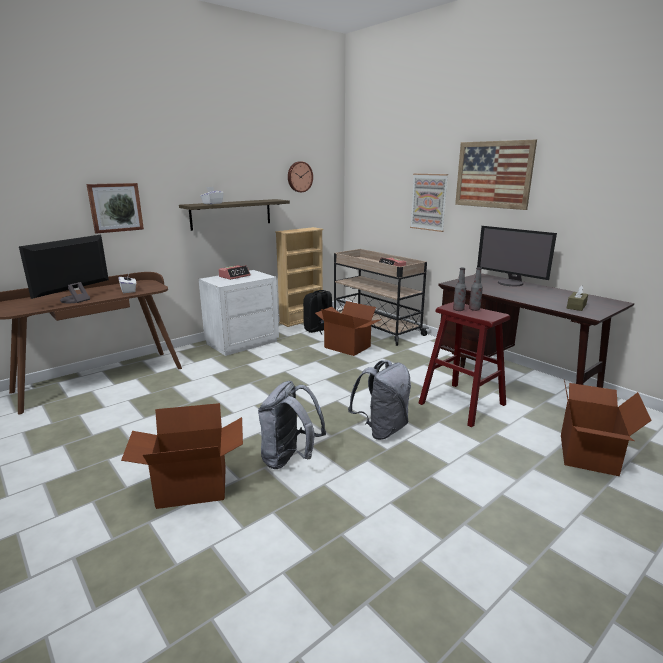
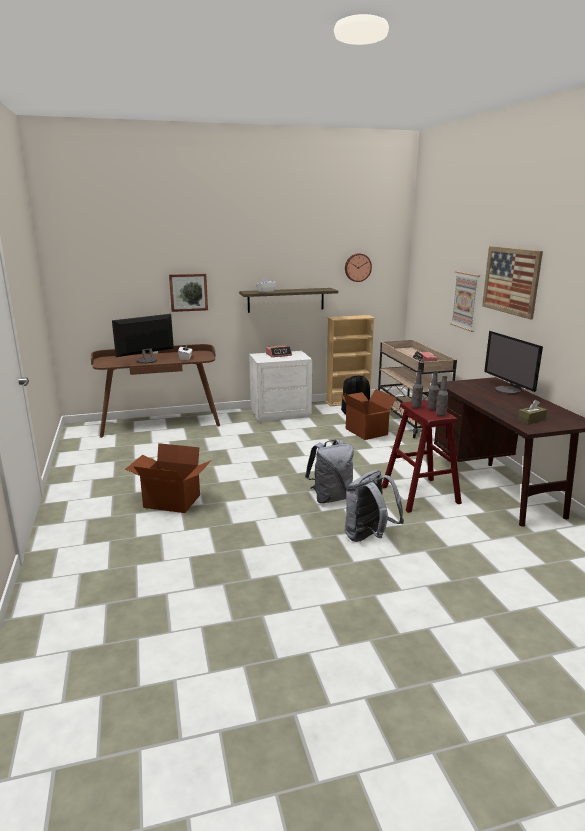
camera: 25 degrees right, 0 degrees up
grey backpack [258,381,326,469] -> grey backpack moved to [345,470,404,542]
cardboard box [561,379,652,476] -> none
none -> bottle [436,376,448,416]

